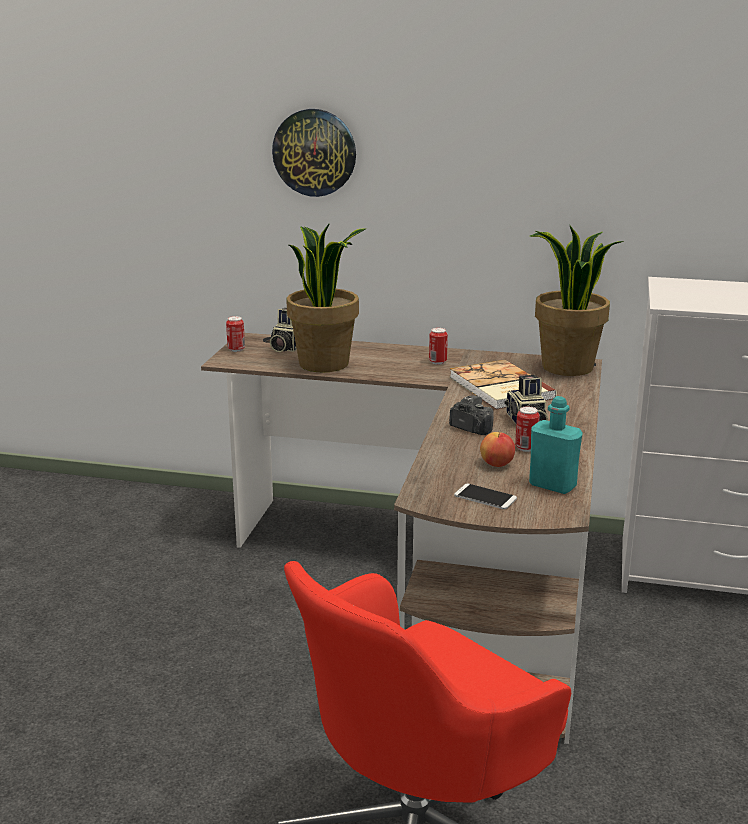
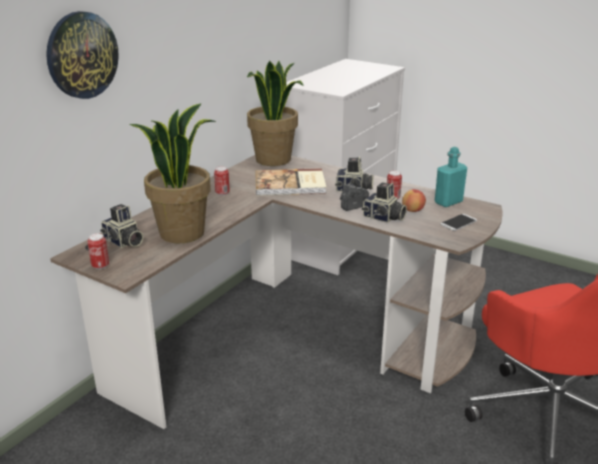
camera: 70 degrees left, 5 degrees up
none -> camera [362,183,407,223]

